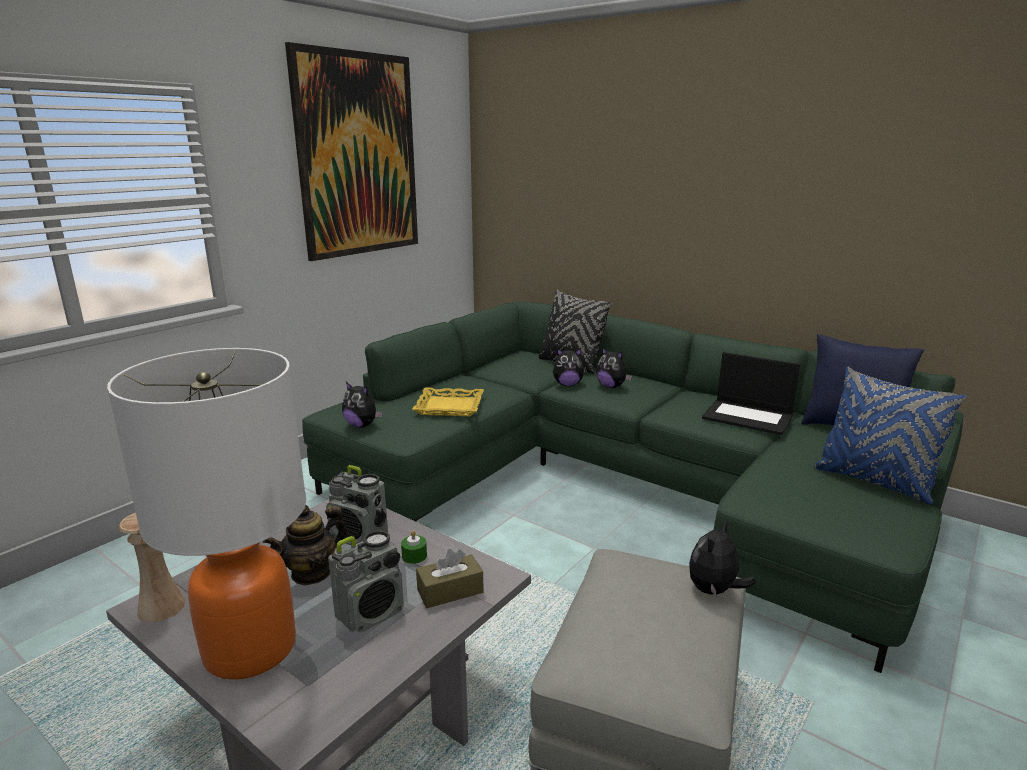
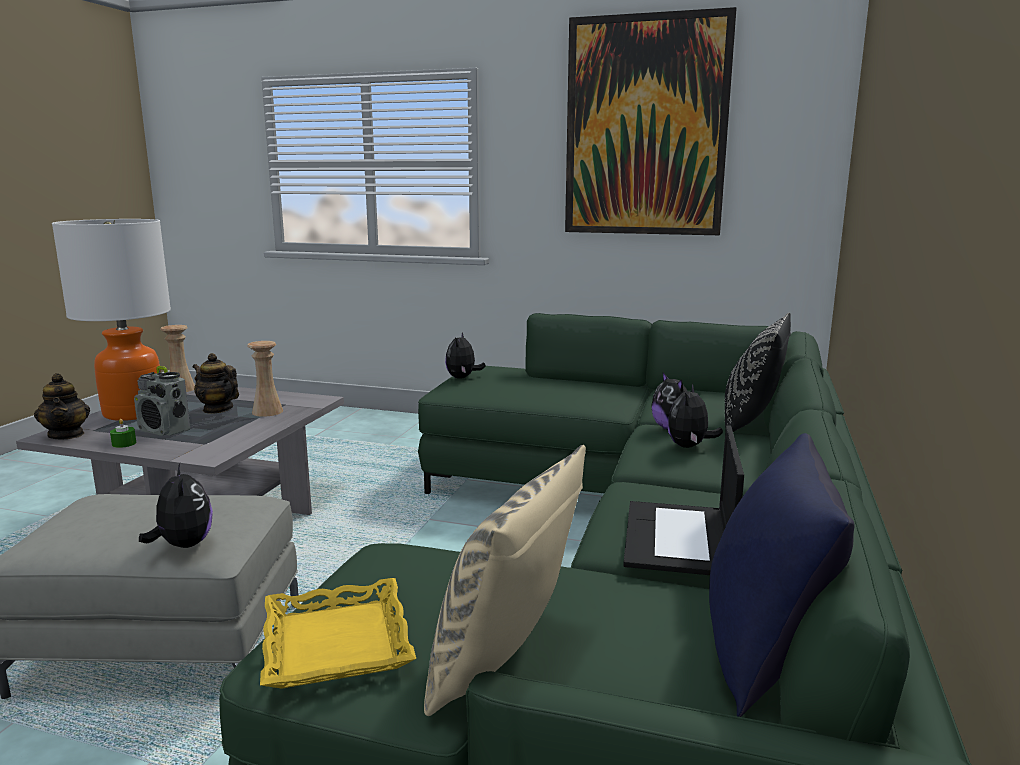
camera: 70 degrees right, 5 degrees down
radio [326,465,388,545] -> beige vase [247,341,283,417]
green candle [401,530,427,564] -> green candle moved to [110,419,136,448]
yellow tray [412,388,484,416] -> yellow tray moved to [260,578,416,689]
brown tissue box [416,549,484,608] -> none
plush toy [689,520,756,597] -> plush toy turned 45 degrees clockwise [139,463,213,548]
blue pillow [814,367,967,505] -> beige pillow [424,445,586,716]
none -> teapot [34,373,90,440]

